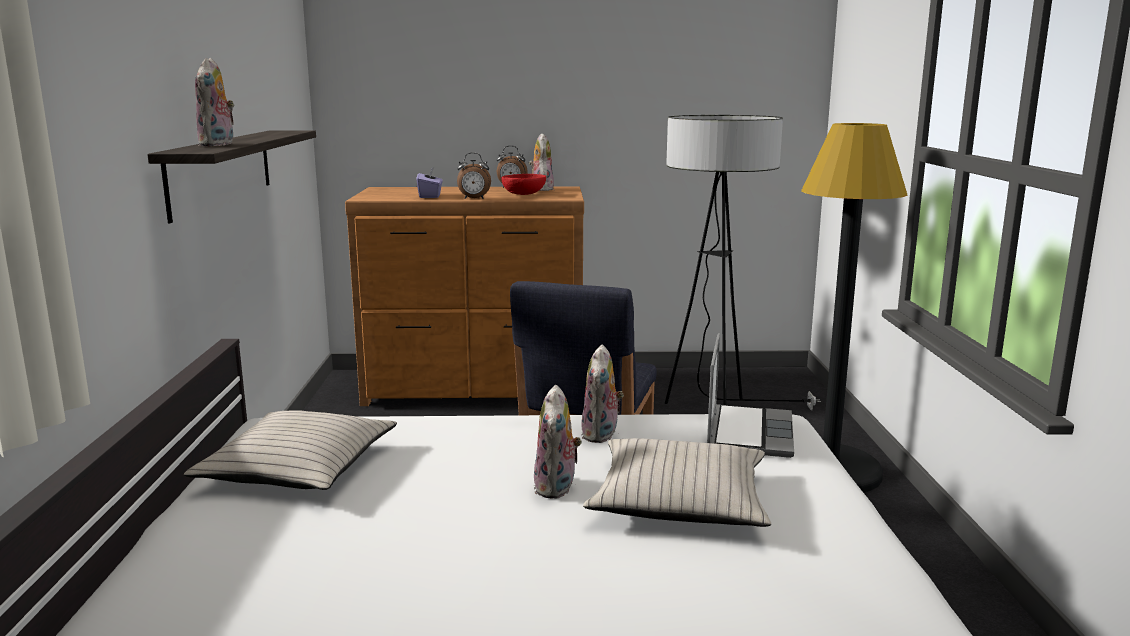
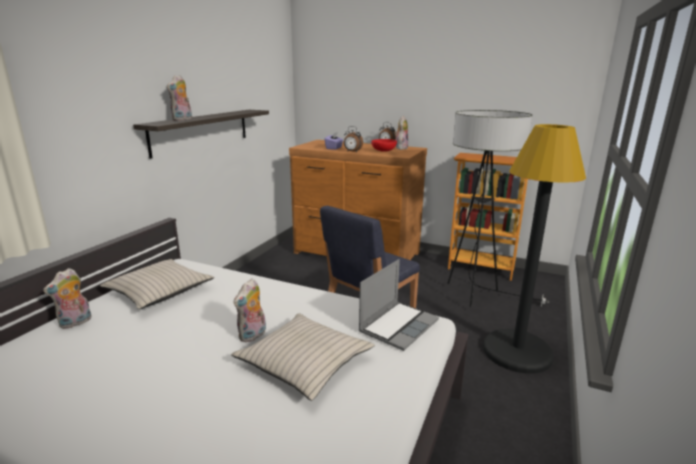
camera: 25 degrees right, 5 degrees up
plush toy [581,345,624,443] -> plush toy moved to [43,268,91,329]
none -> bookcase [448,153,528,281]

